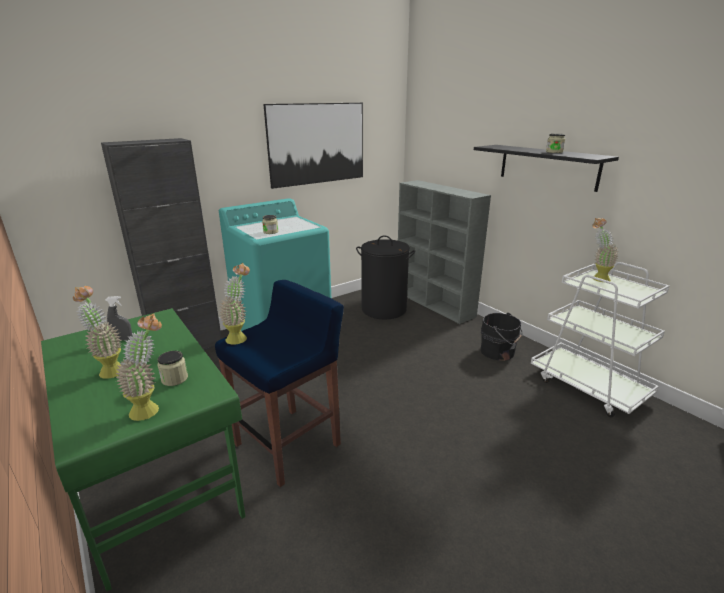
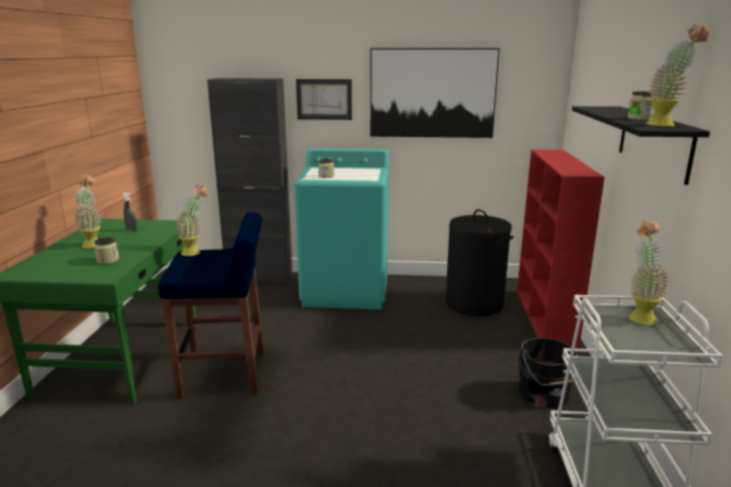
camera: 40 degrees right, 5 degrees down
potted plant [116,313,162,421] -> potted plant moved to [646,24,710,126]
grey bookcase [398,180,491,324] -> red bookcase [517,150,605,349]
none -> picture [296,79,352,120]

